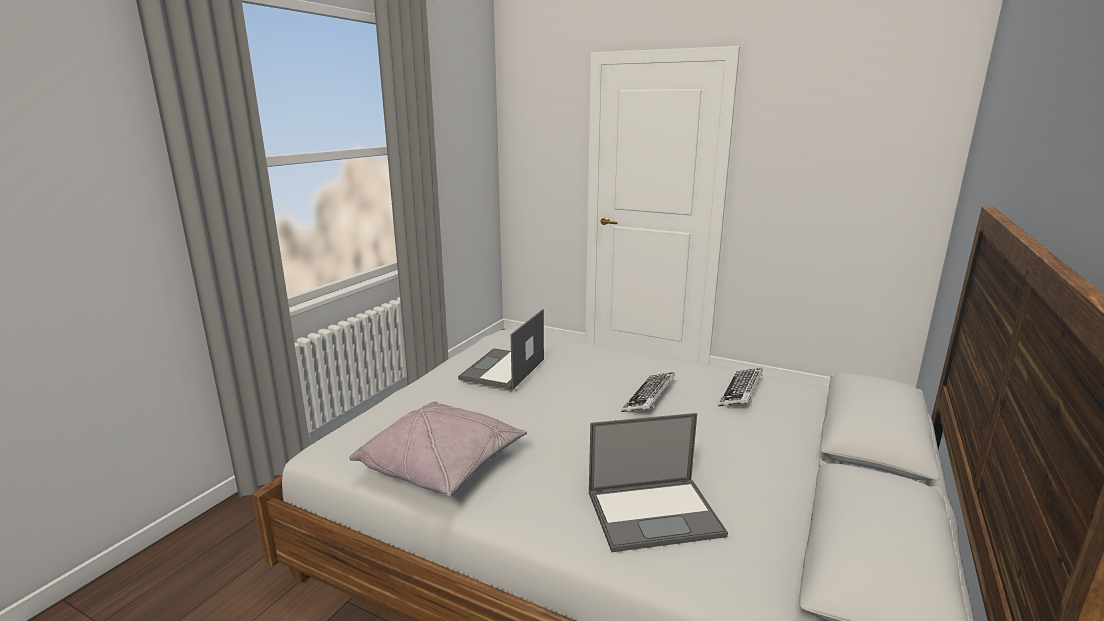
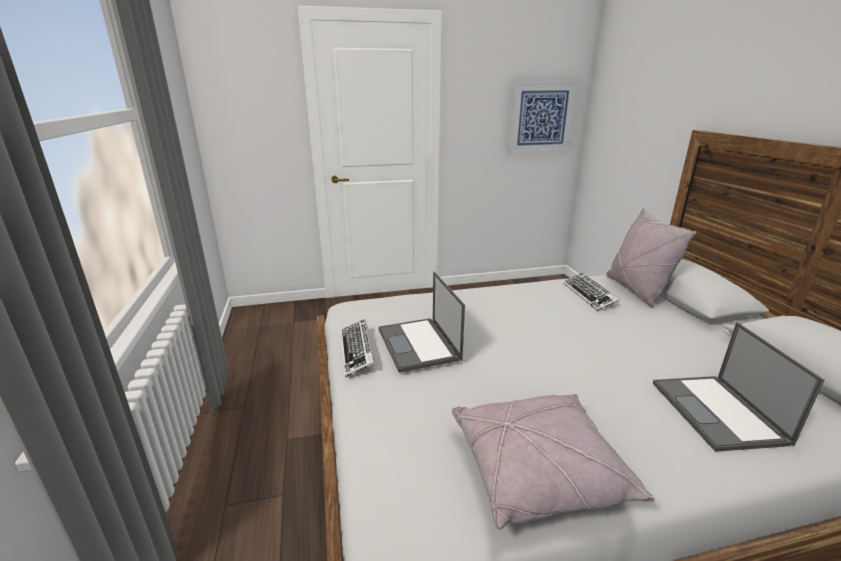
camera: 40 degrees left, 5 degrees up
laptop [589,413,728,552] -> laptop turned 135 degrees clockwise [653,322,824,452]
keyboard [621,372,675,412] -> keyboard moved to [341,319,375,377]
none -> picture [507,80,580,155]
none -> purple pillow [606,208,697,307]

